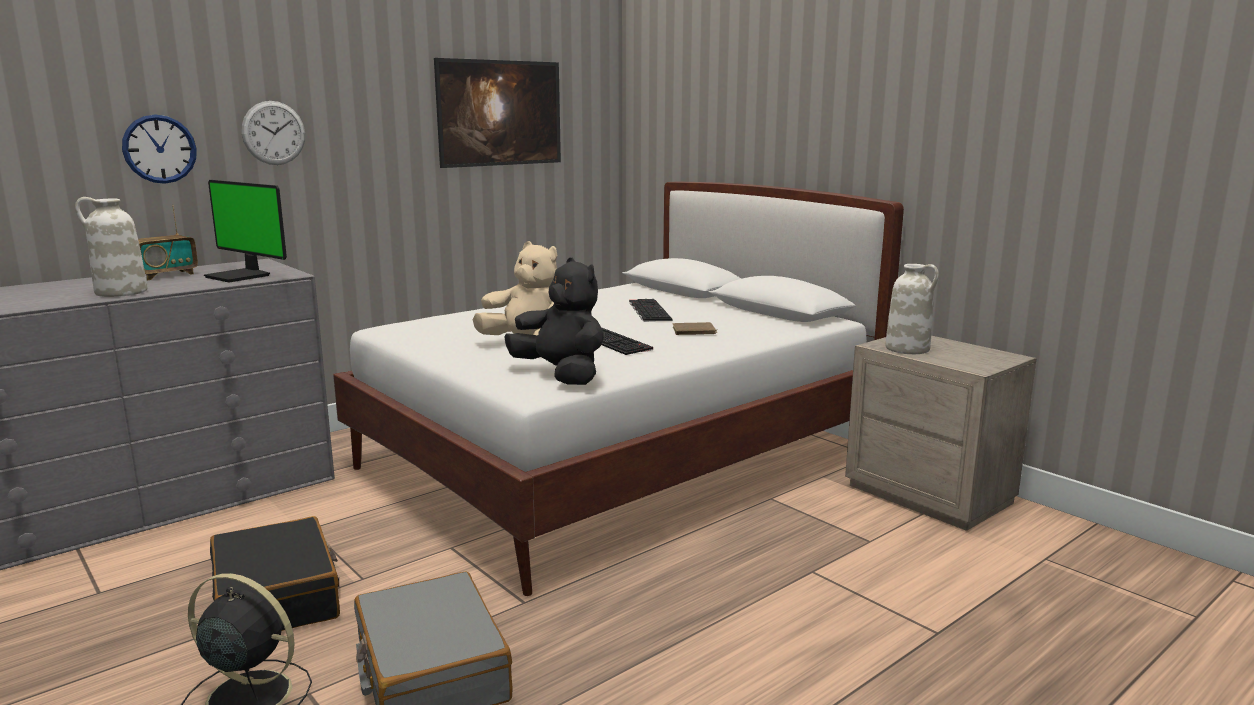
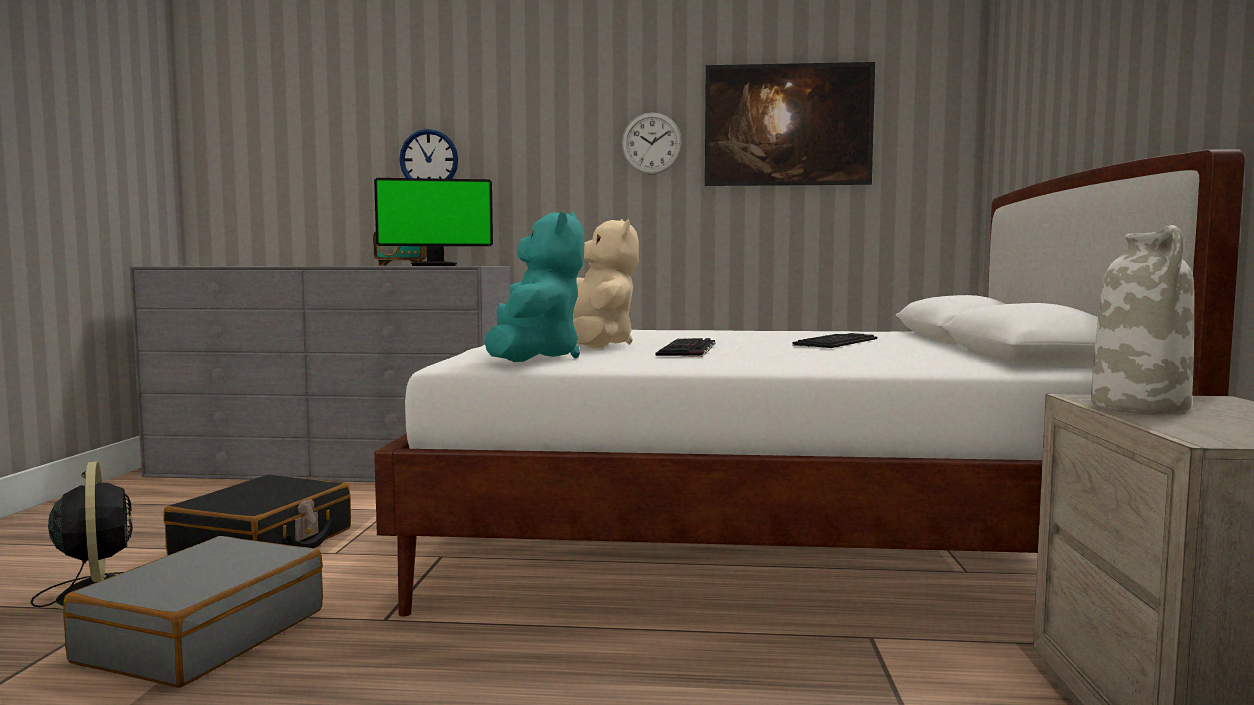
camera: 45 degrees right, 10 degrees down
white vase [75,197,147,297] -> none
monitor [204,180,287,283] -> monitor turned 90 degrees counterclockwise [374,178,493,266]
wall clock [242,101,305,165] -> wall clock moved to [622,112,682,175]
black plush toy [504,257,604,385] -> turquoise plush toy [484,211,584,362]
brown book [673,322,718,335] -> none

